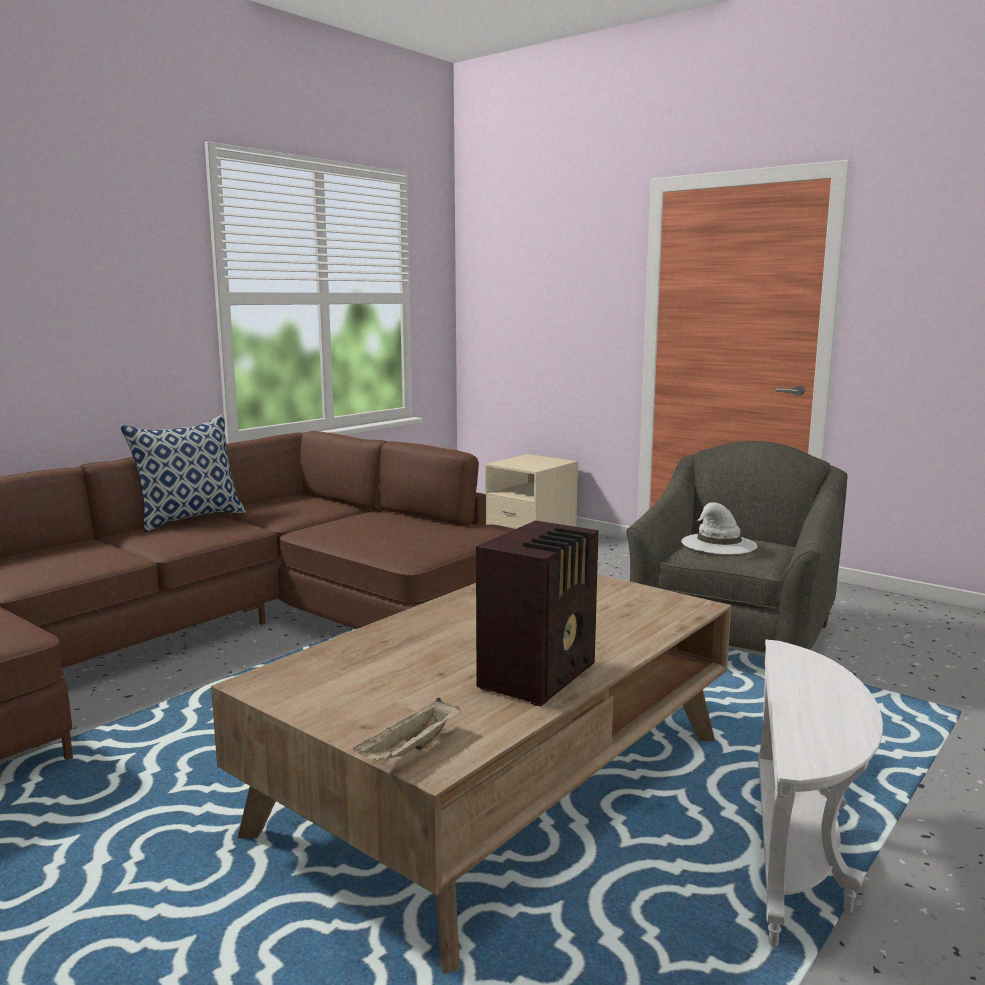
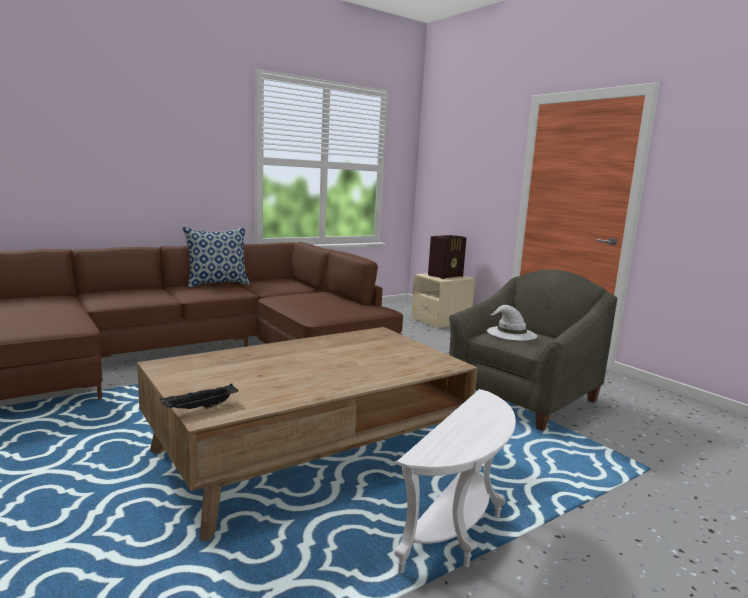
camera: 15 degrees right, 0 degrees up
beige tray [353,698,460,761] -> black tray [160,383,238,409]
radio [476,520,599,707] -> radio moved to [428,235,467,279]

